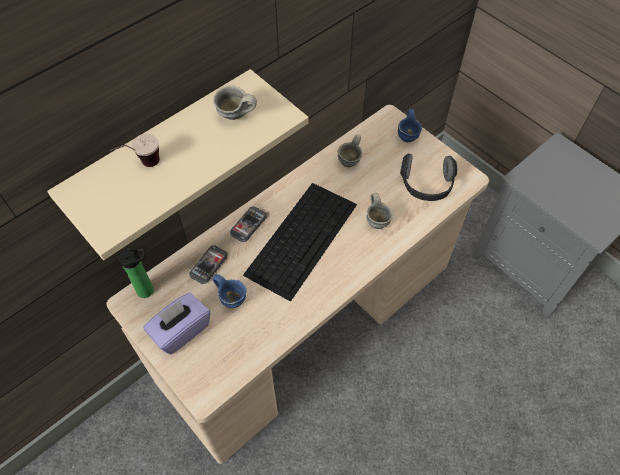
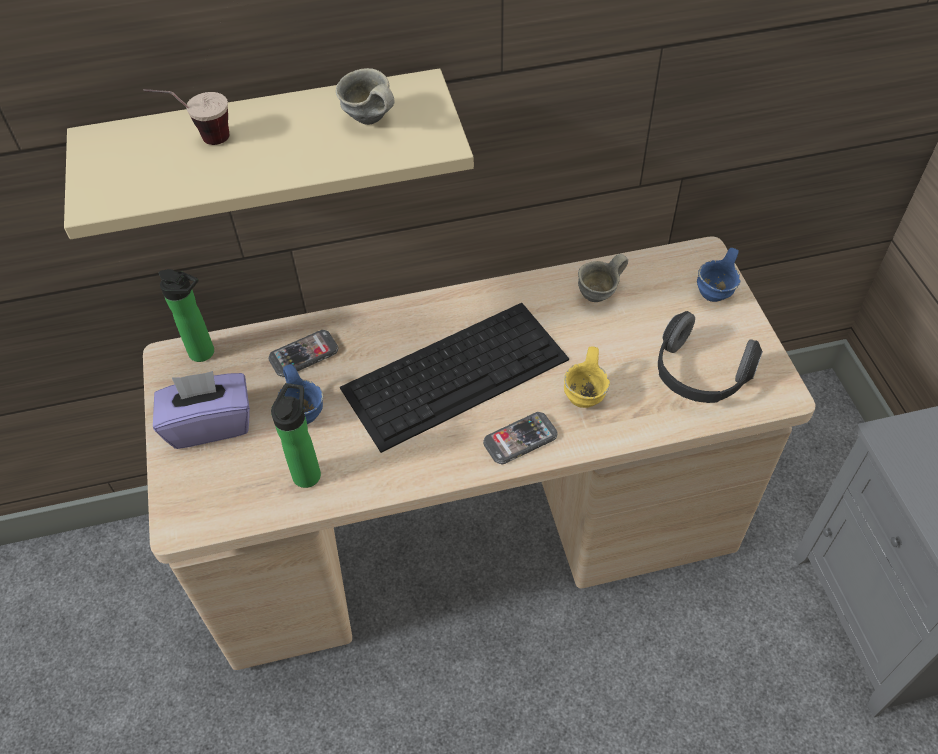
camera: 30 degrees right, 5 degrees down
phone [230,207,267,242] -> phone moved to [483,412,558,464]
grey mug [367,193,393,229] -> yellow mug [564,346,610,408]
none -> bottle [271,383,321,488]

